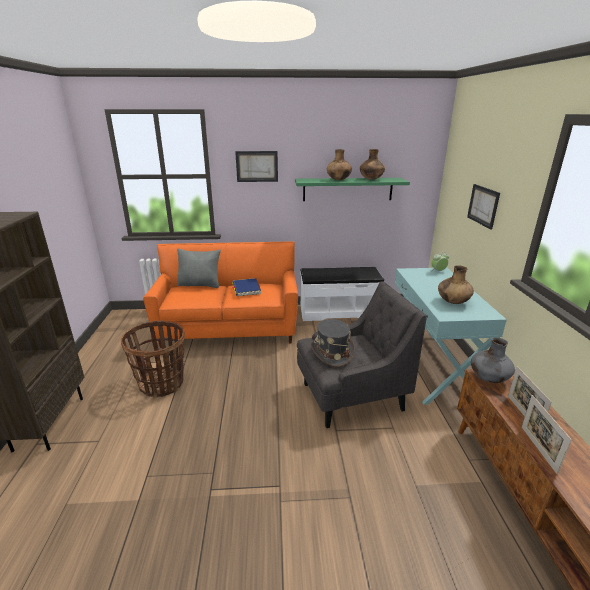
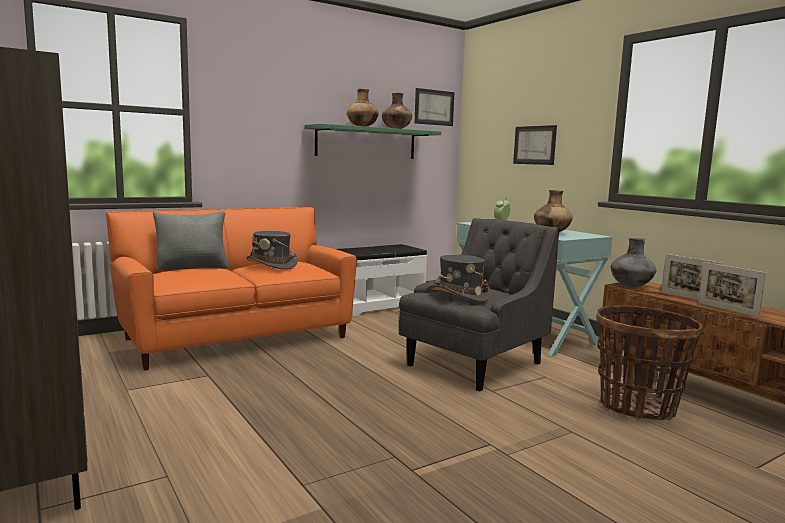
camera: 30 degrees left, 15 degrees down
basket [121,320,185,398] -> basket moved to [596,305,703,421]
blue book [232,278,261,296] -> grey hat [247,231,298,270]
picture [235,151,278,182] -> picture moved to [415,88,454,126]

